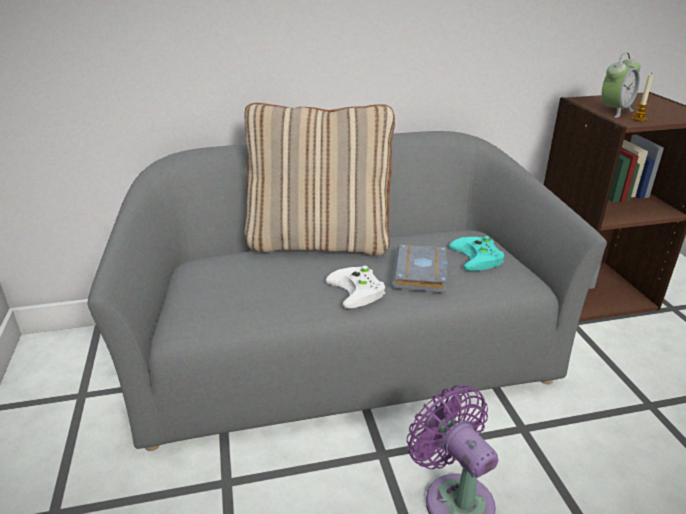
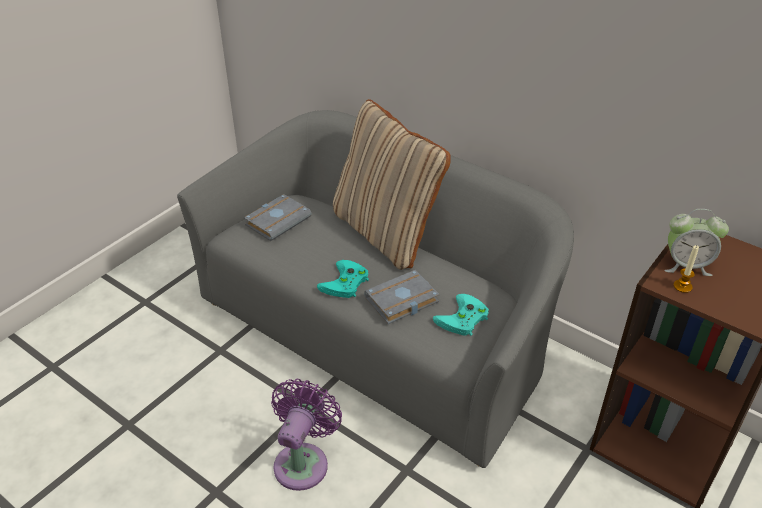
camera: 50 degrees right, 10 degrees up
white game controller [325,265,385,309] -> turquoise game controller [317,260,369,298]
none -> grey book [244,194,312,241]

